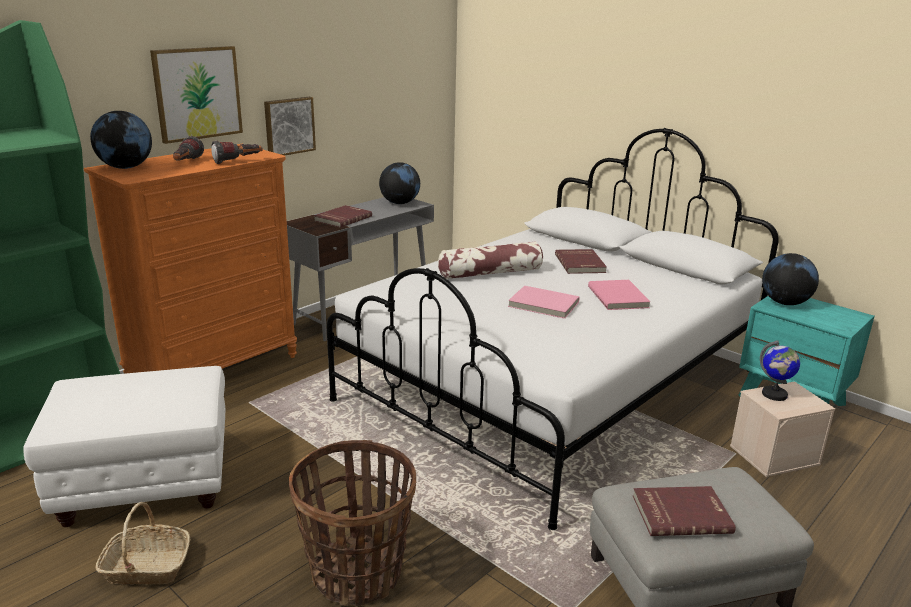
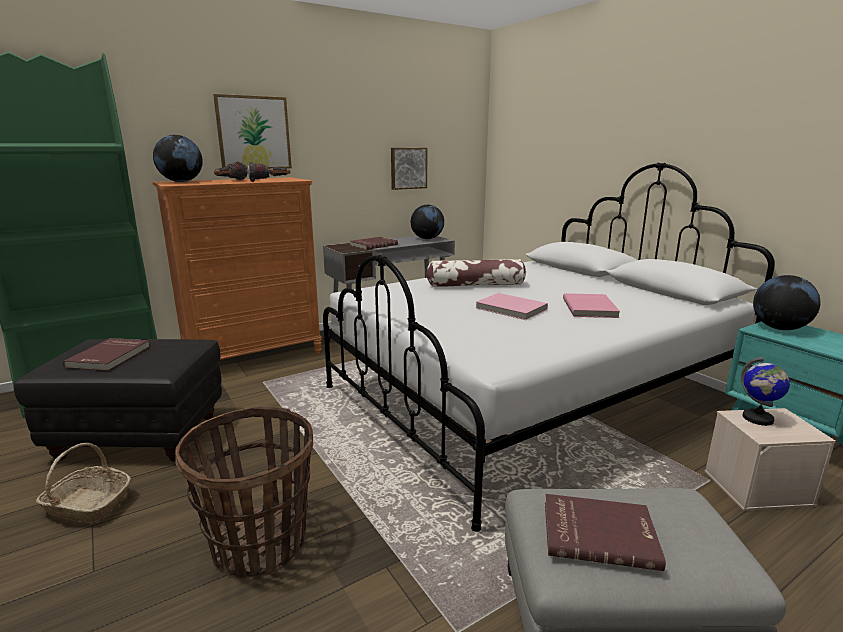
camera: 15 degrees right, 5 degrees down
white ottoman [24,366,226,527] -> black ottoman [14,339,222,461]
picture [264,97,316,156] -> picture moved to [391,148,427,190]
red book [555,249,607,274] -> red book moved to [63,338,150,371]

